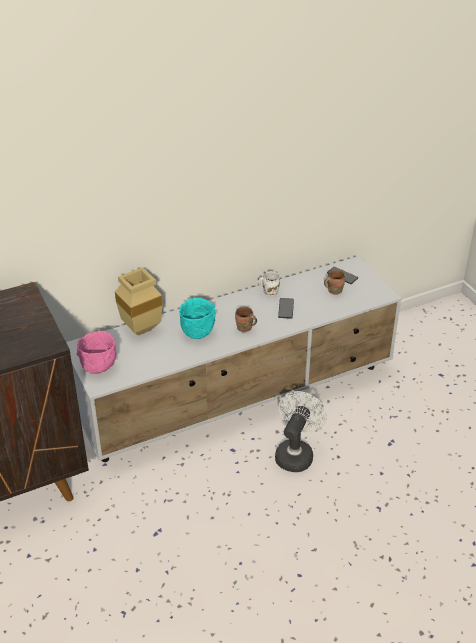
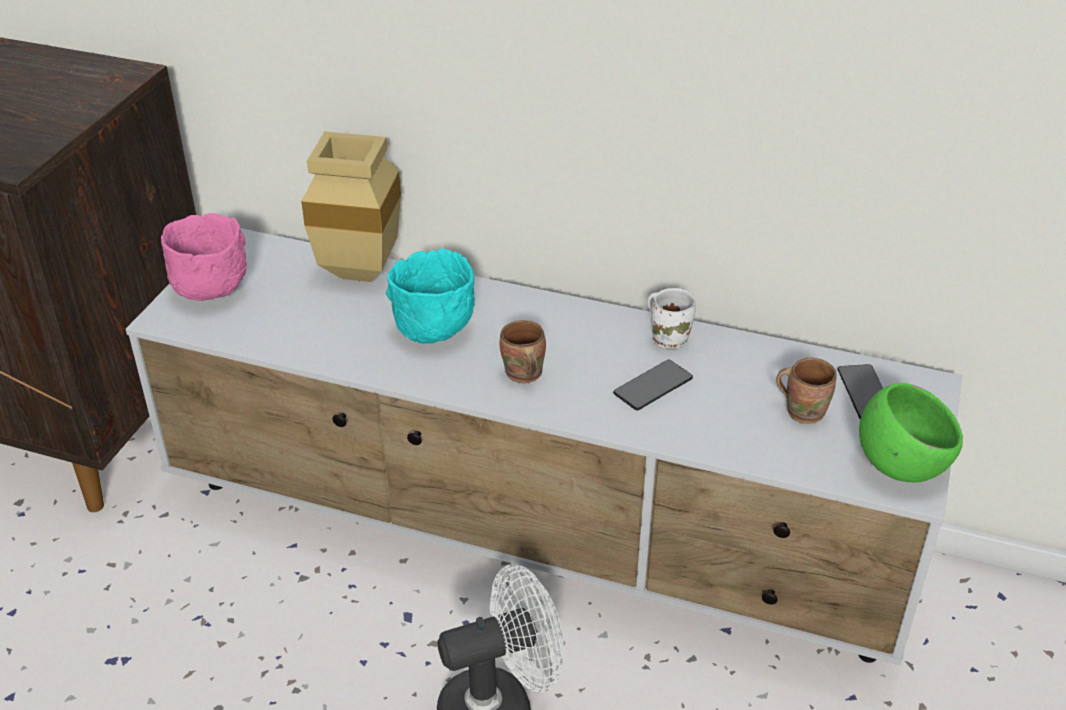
camera: 45 degrees right, 0 degrees up
none -> green bowl [859,383,963,482]

